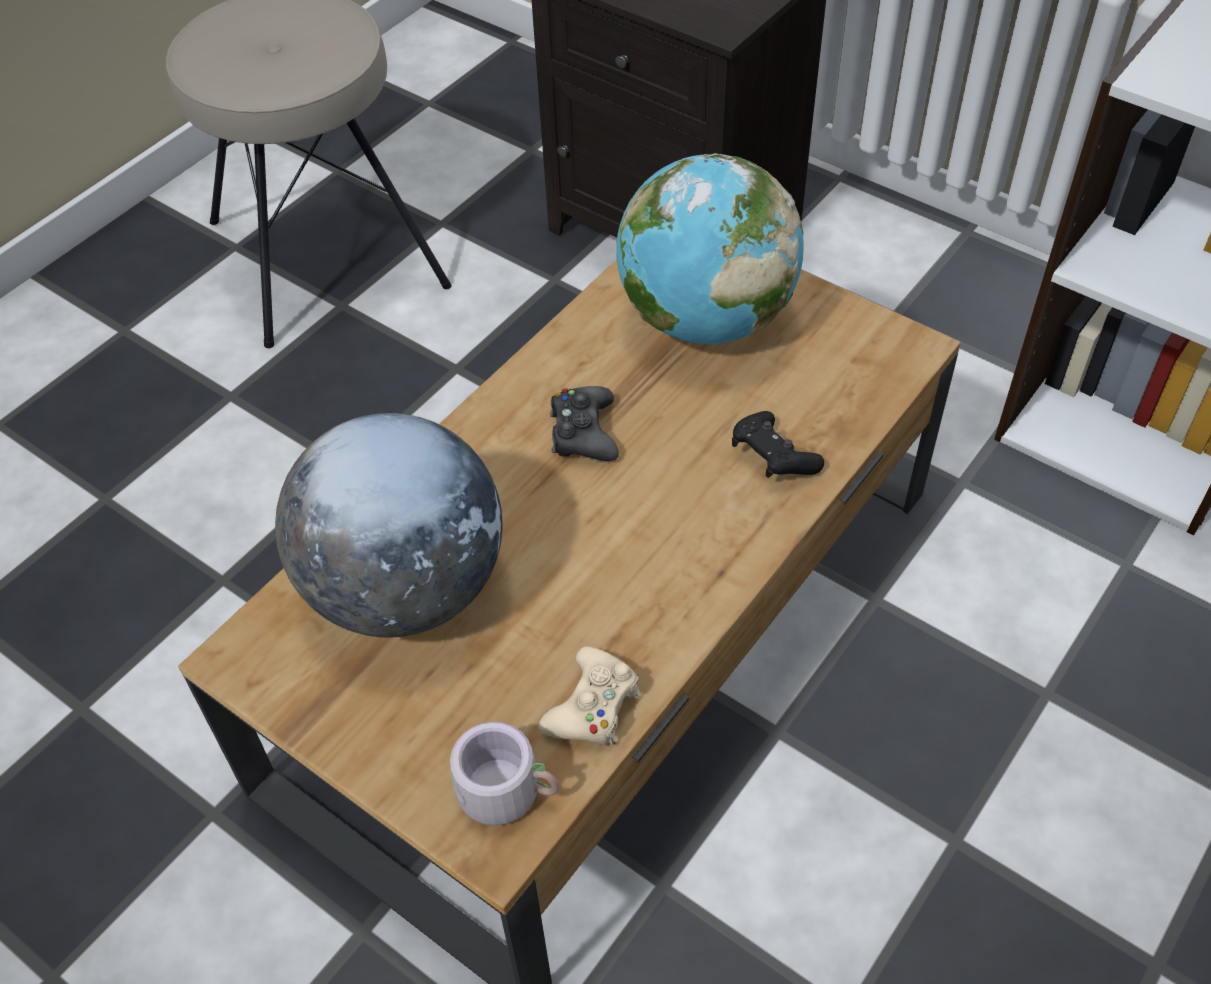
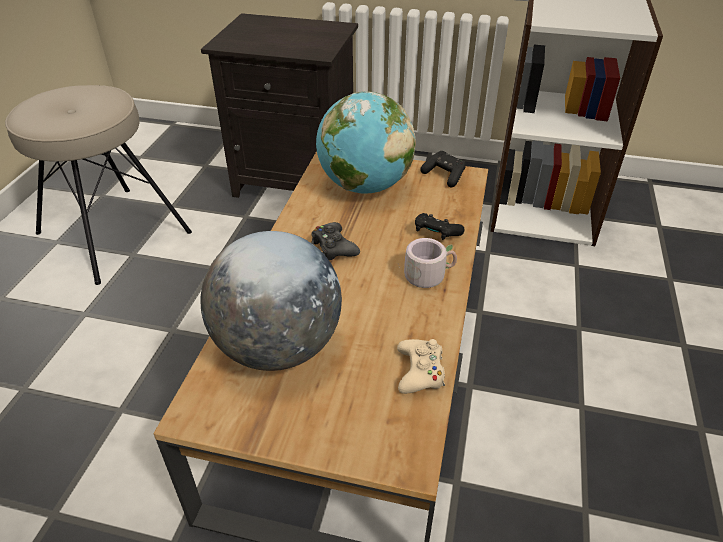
camera: 25 degrees left, 10 degrees down
grey mug [450,722,559,826] -> grey mug moved to [398,238,457,288]
none -> black game controller [420,151,466,187]

